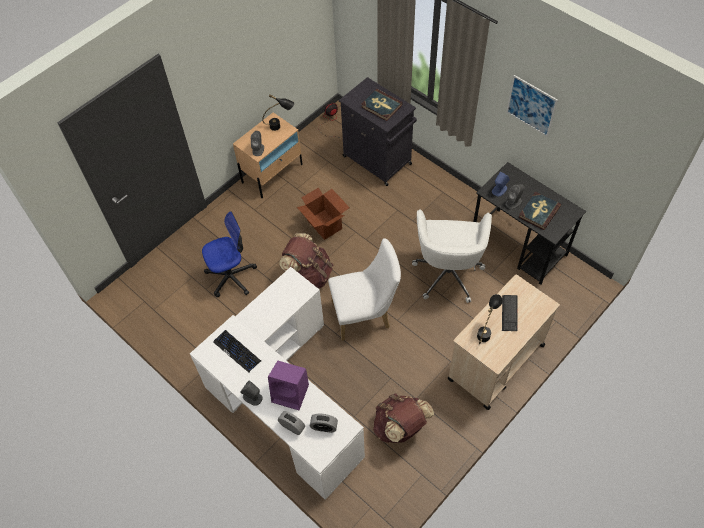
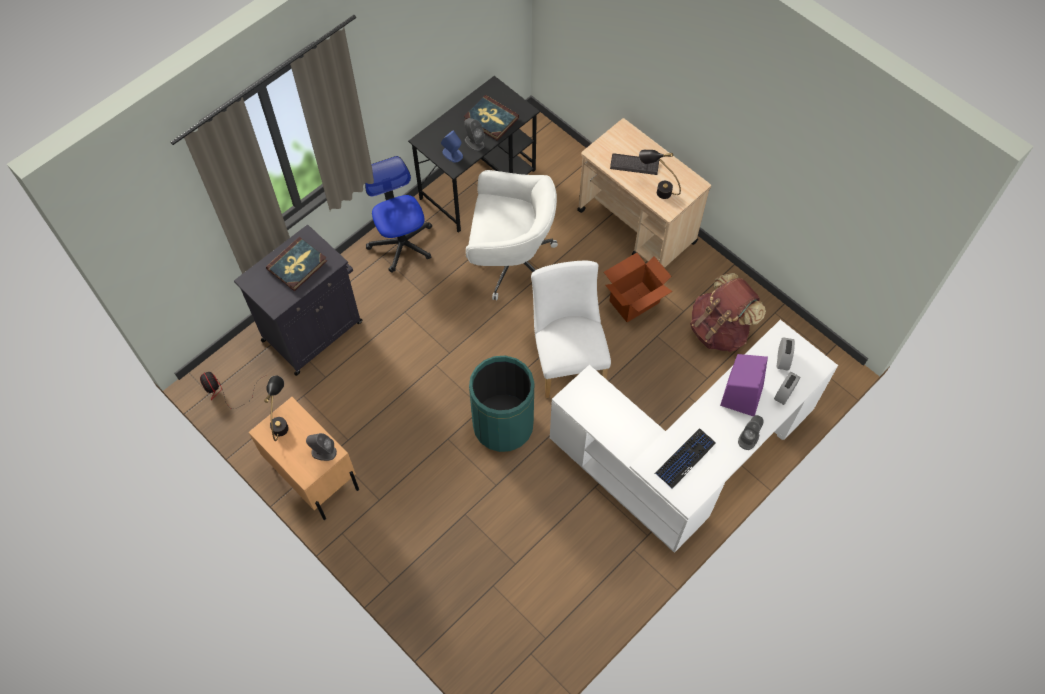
camera: 90 degrees left, 5 degrees up
office chair [202,211,257,297] -> office chair moved to [365,156,432,273]
brown backpack [279,233,333,288] -> green trash can [469,356,534,452]
cardboard box [297,187,350,240] -> cardboard box moved to [604,253,673,322]
picture [506,75,558,137] -> none

